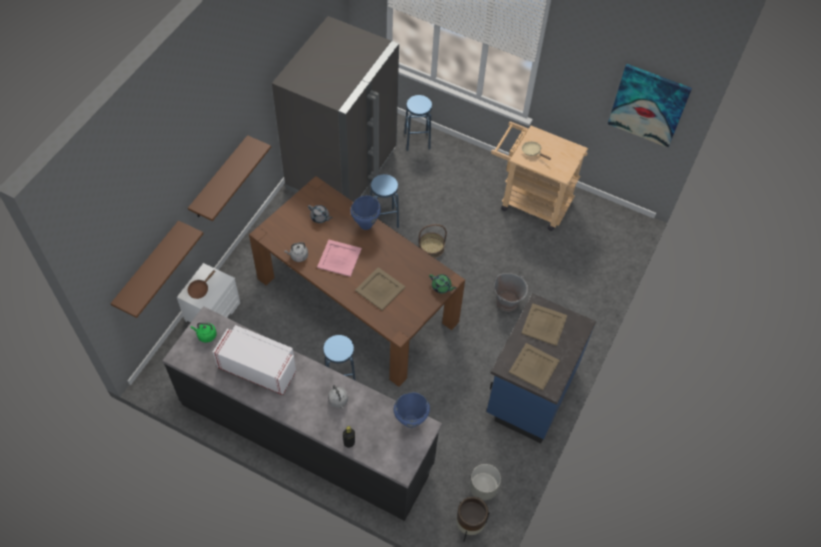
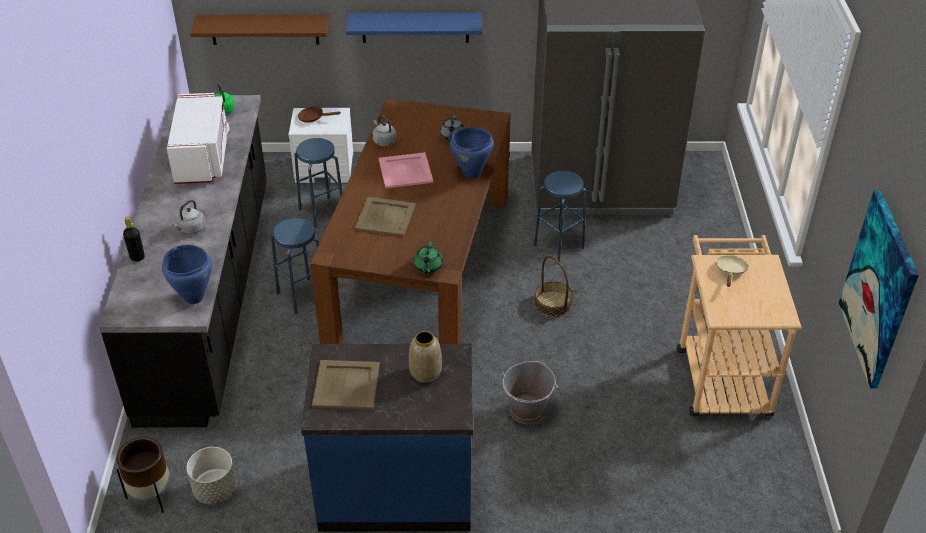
camera: 65 degrees right, 15 degrees down
brown shelf [188,135,271,221] -> blue shelf [346,13,482,43]
blue stool [404,95,432,151] -> blue stool moved to [295,138,343,228]
beige tray [521,303,568,346] -> vase [409,331,442,383]

